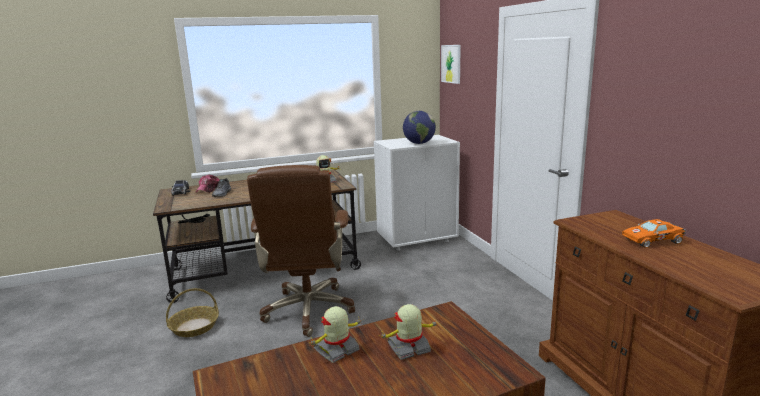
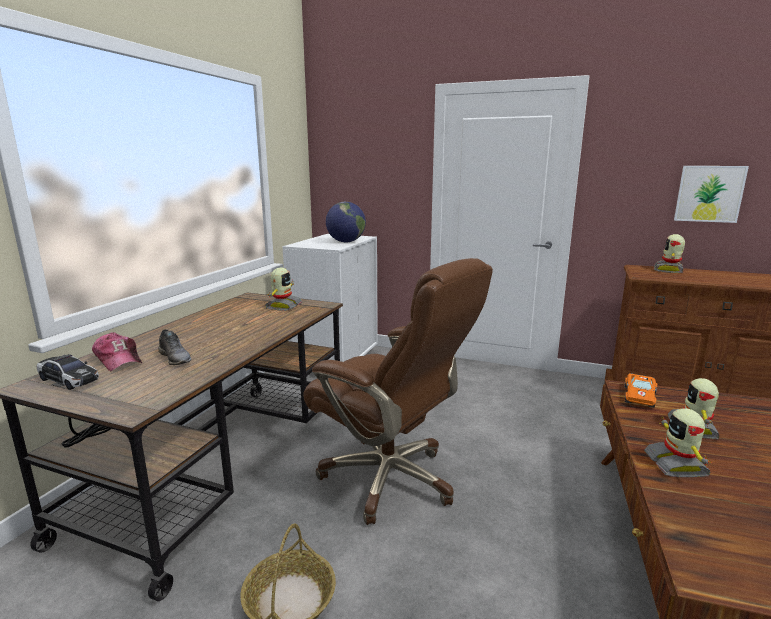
camera: 50 degrees left, 0 degrees up
picture [441,45,461,84] -> picture moved to [674,166,749,223]
orange toy car [622,219,686,248] -> orange toy car moved to [624,373,657,408]
none -> toy robot [653,234,685,273]

